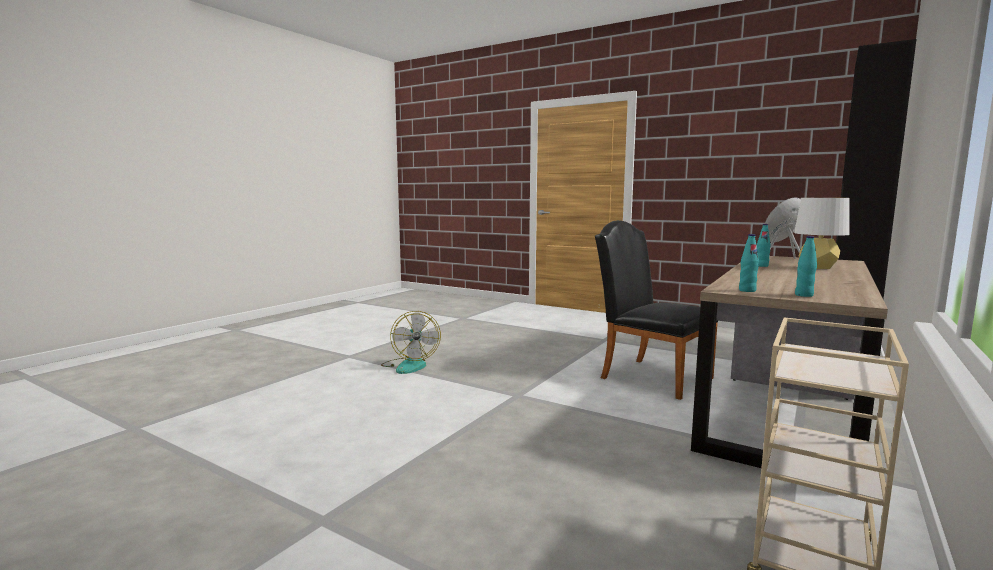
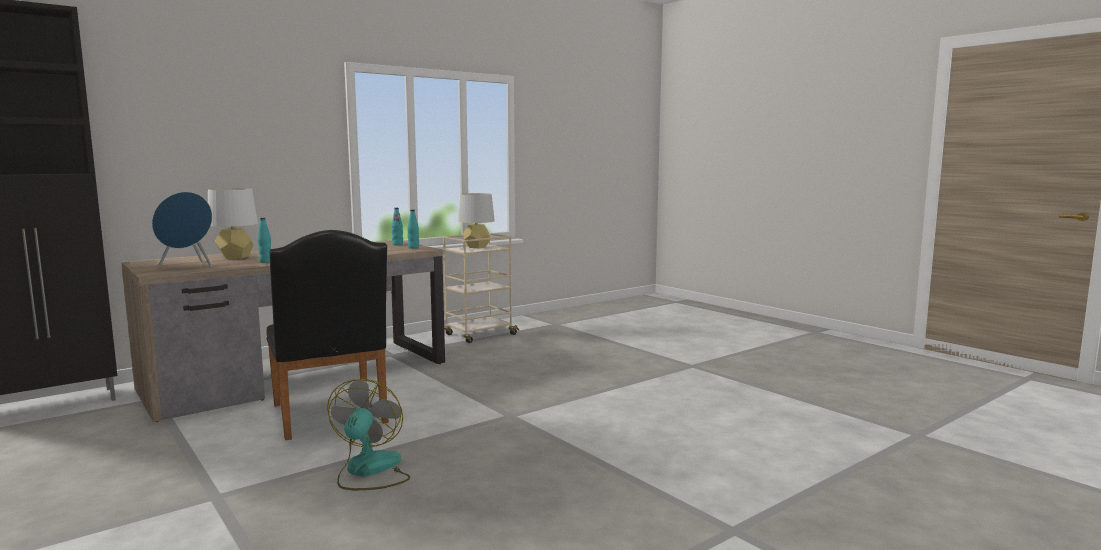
camera: 160 degrees left, 0 degrees up
fan [381,311,441,374] -> fan moved to [327,379,410,490]
none -> grey table lamp [458,193,495,248]

